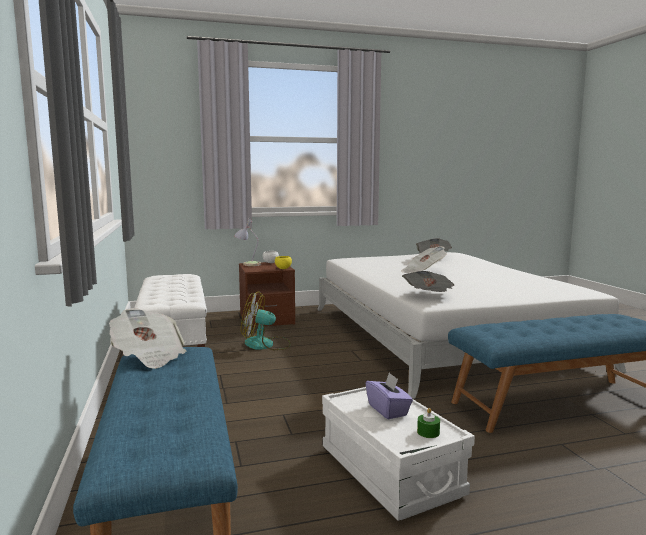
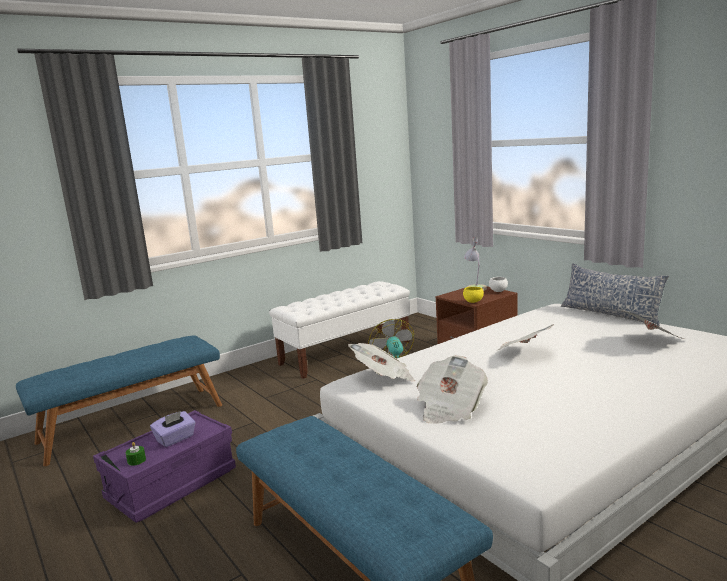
camera: 70 degrees right, 5 degrees up
newspaper [109,308,186,369] -> newspaper moved to [417,355,488,424]
white storage box [322,387,475,521] -> purple storage box [93,410,236,523]
none -> pillow [561,264,669,326]

